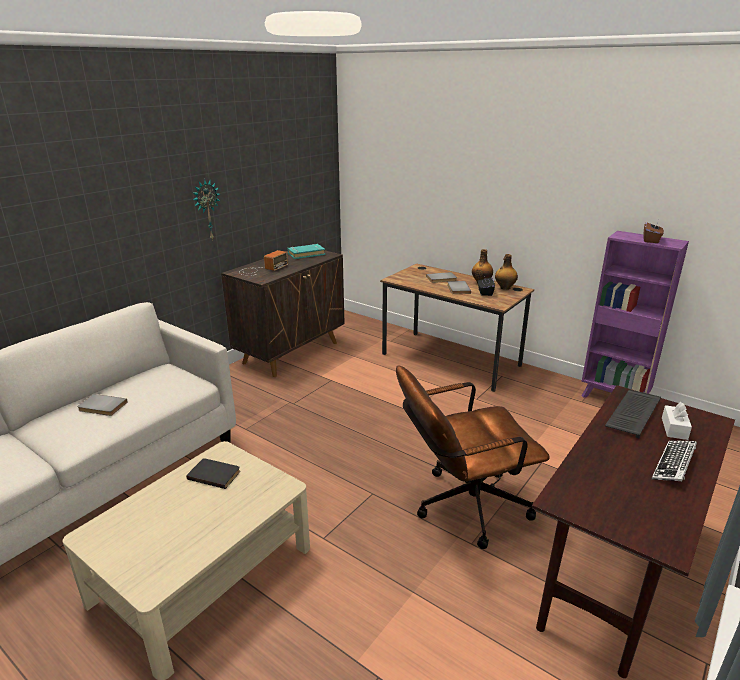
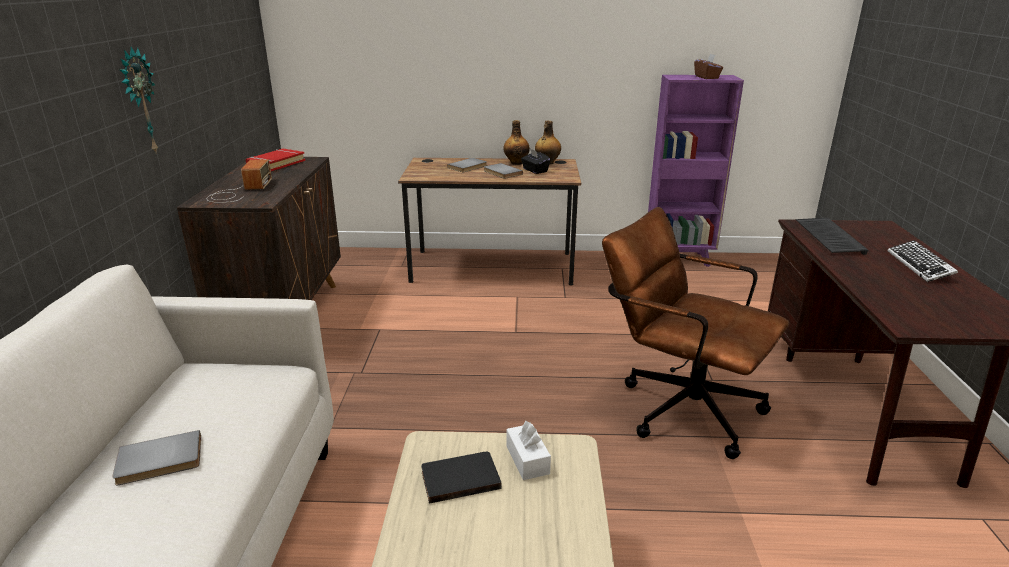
camera: 35 degrees left, 0 degrees up
turquoise book [288,244,325,259] -> red book [246,149,305,171]
brown office chair [396,365,550,549] -> brown office chair turned 90 degrees clockwise [602,207,789,459]
white tissue box [662,402,692,440] -> white tissue box moved to [507,421,551,480]

